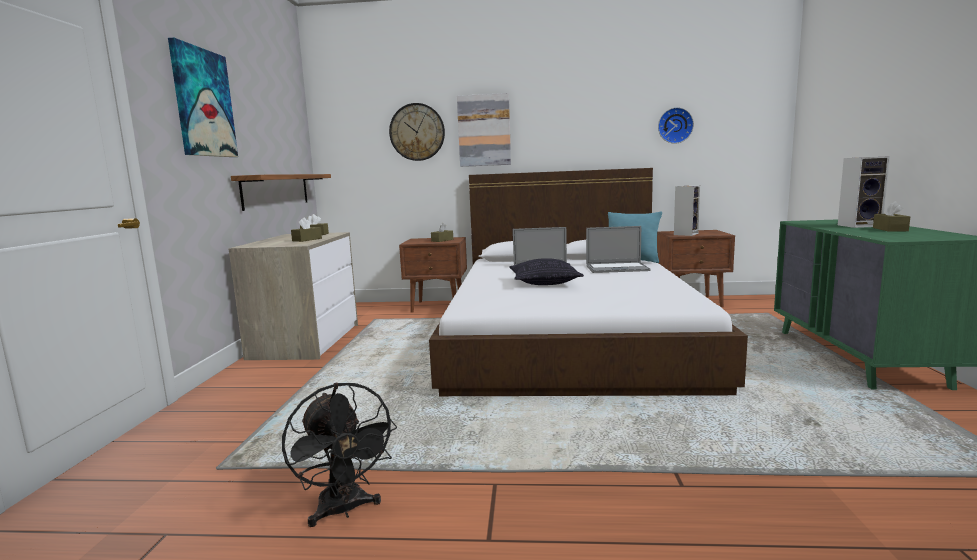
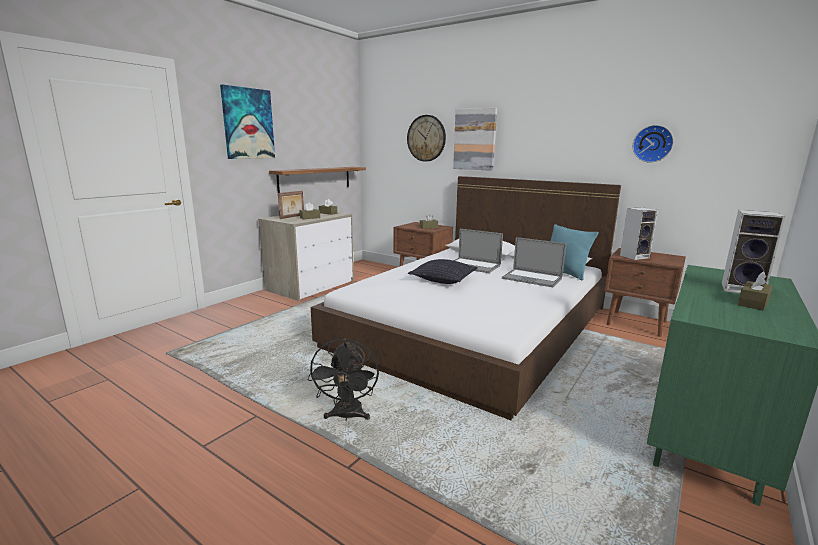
camera: 30 degrees right, 5 degrees up
black fan [282,383,397,527] -> black fan moved to [307,339,379,421]
none -> picture frame [278,191,304,219]

